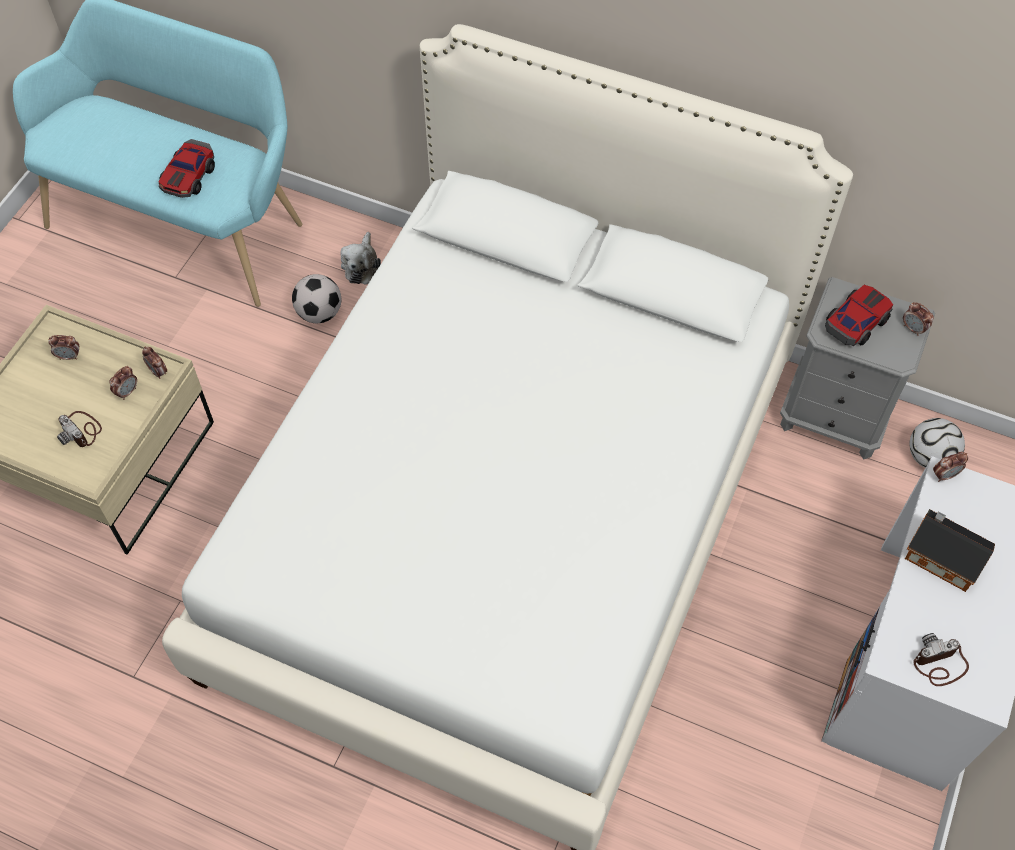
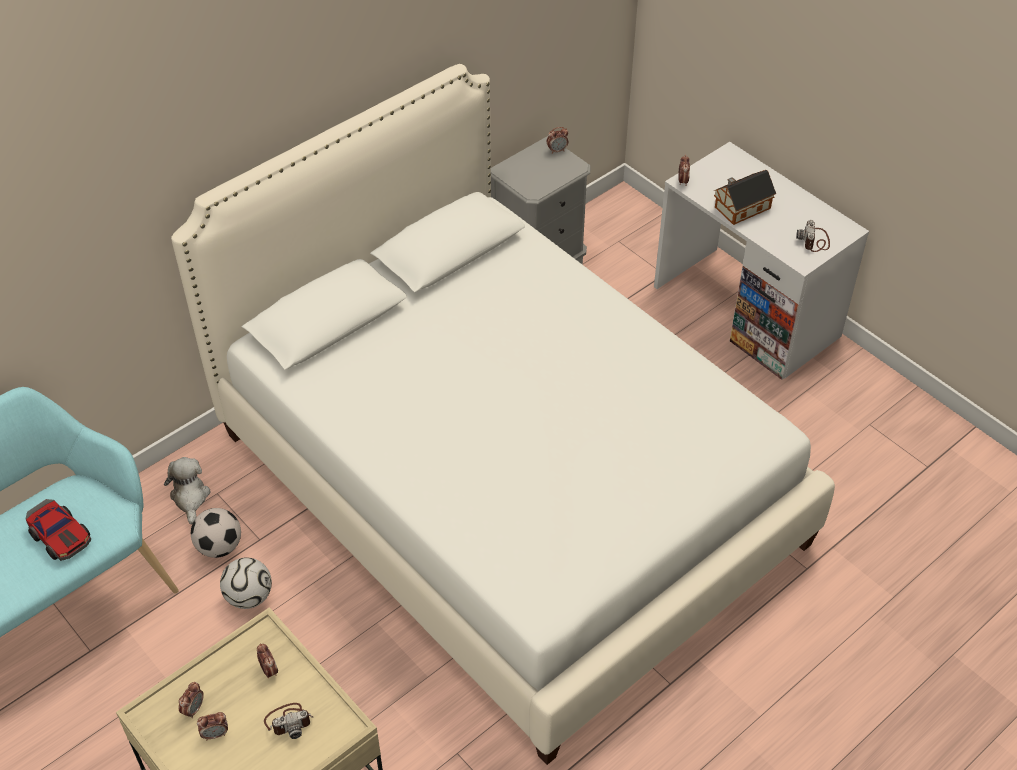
camera: 65 degrees left, 10 degrees down
alarm clock [142,347,167,379] -> alarm clock moved to [197,712,228,740]
plush toy [341,232,381,285] -> plush toy turned 135 degrees counterclockwise [164,457,211,524]
toy car [825,285,893,346] -> none
football [909,418,965,468] -> football moved to [220,558,272,609]

